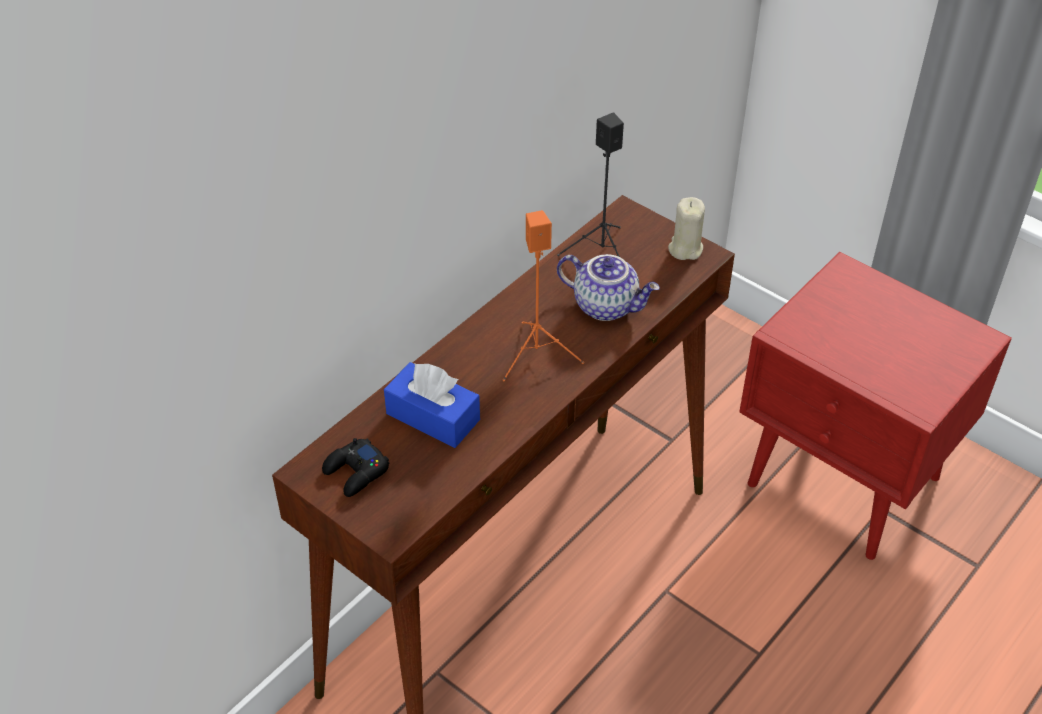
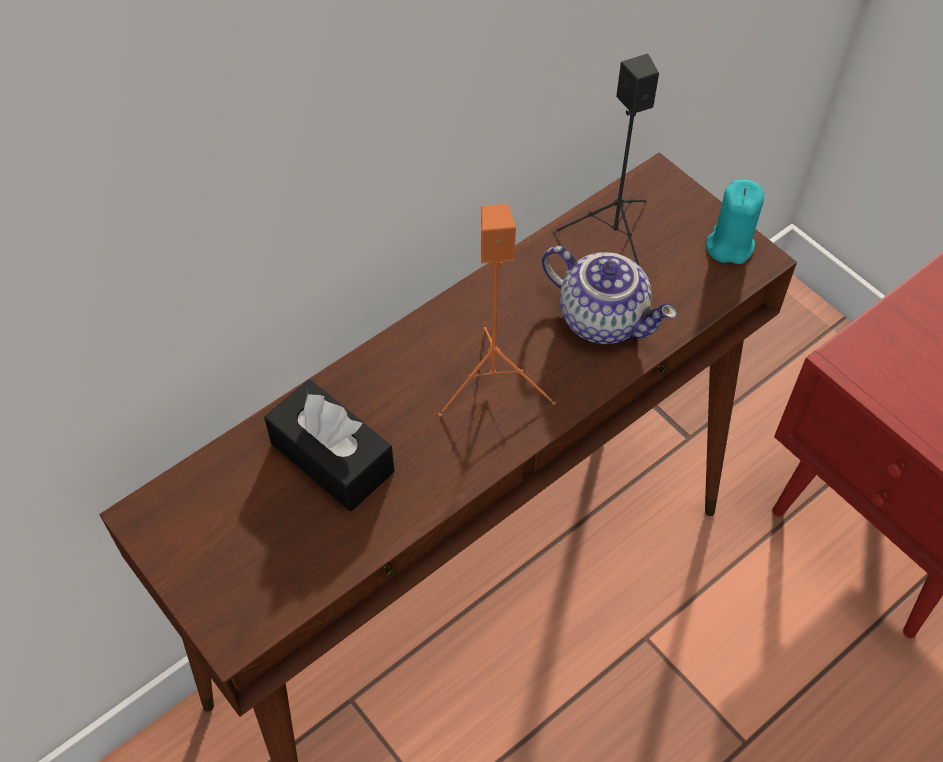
camera: 10 degrees right, 10 degrees up
black game controller [322,438,389,497] -> none
blue tissue box [384,362,480,448] -> black tissue box [264,379,394,511]
beige candle [668,197,705,260] -> turquoise candle [706,180,764,264]

